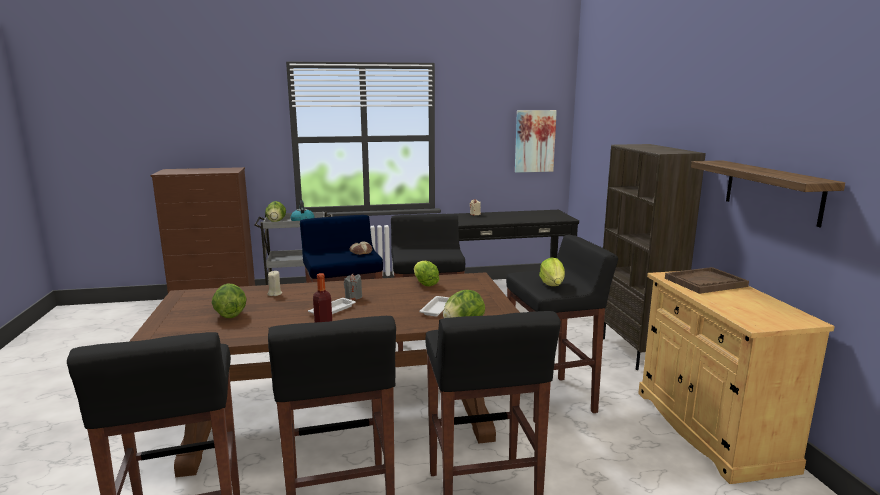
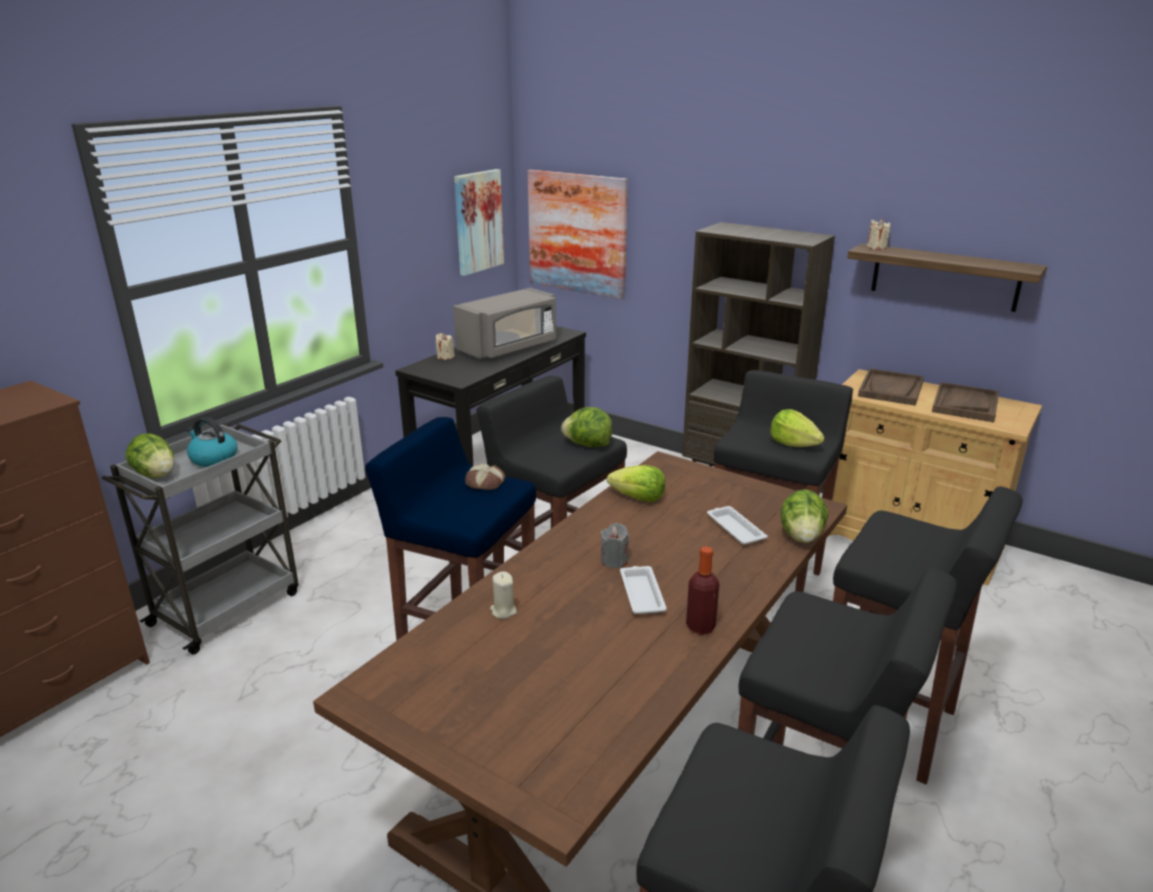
camera: 45 degrees left, 10 degrees up
lettuce [212,283,247,318] -> lettuce moved to [561,407,612,447]
none -> grey microwave [453,288,556,359]
none -> picture [528,169,628,299]
none -> beige candle [867,218,891,250]
none -> brown tray [932,382,999,422]

